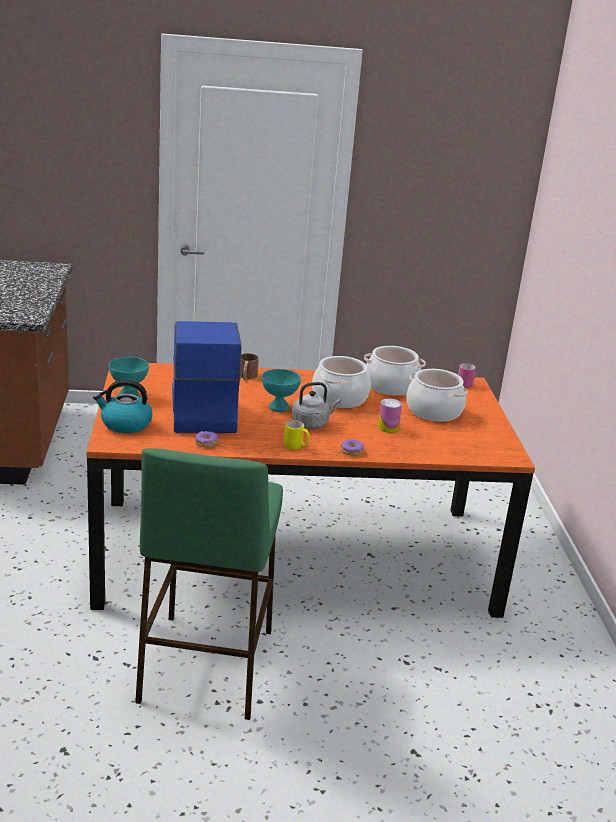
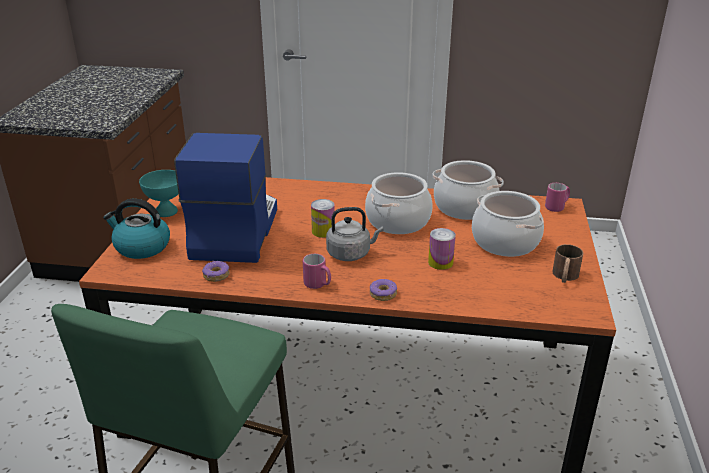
camera: 15 degrees right, 5 degrees up
brown mug [240,353,259,380] -> brown mug moved to [552,244,583,283]
turquoise bowl [262,369,301,412] -> can [311,199,335,238]
yellow mug [284,420,310,450] -> pink mug [303,254,331,289]

